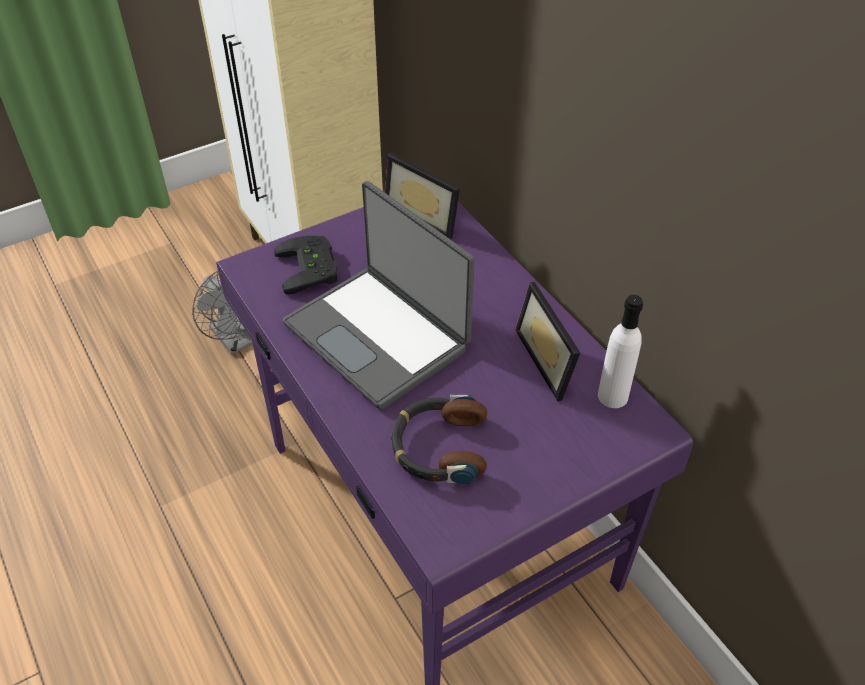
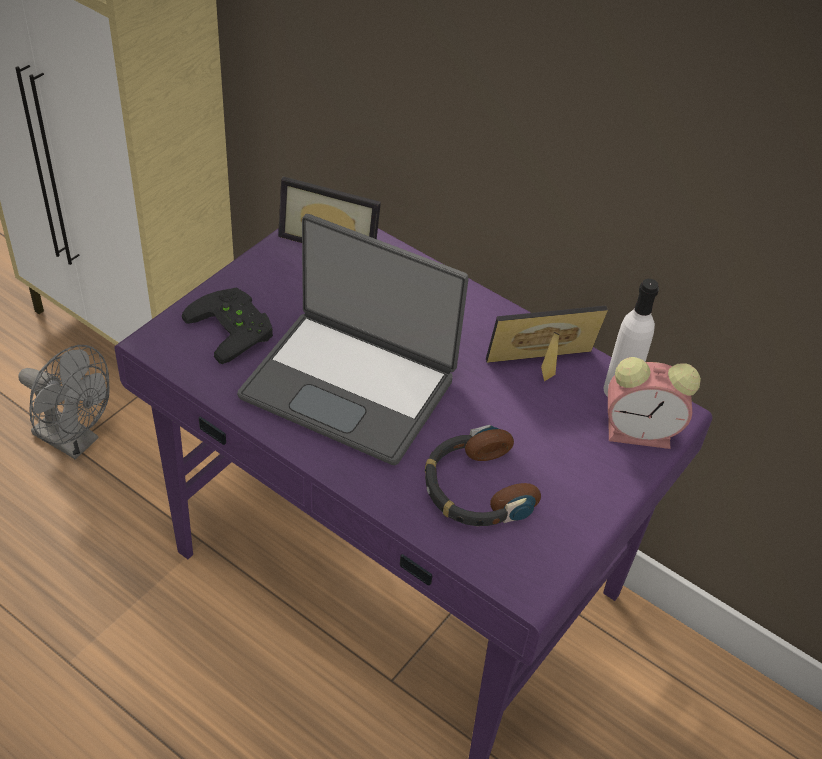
camera: 25 degrees left, 0 degrees up
picture frame [515,281,580,401] -> picture frame turned 120 degrees clockwise [486,306,608,382]
none -> alarm clock [608,357,701,449]

